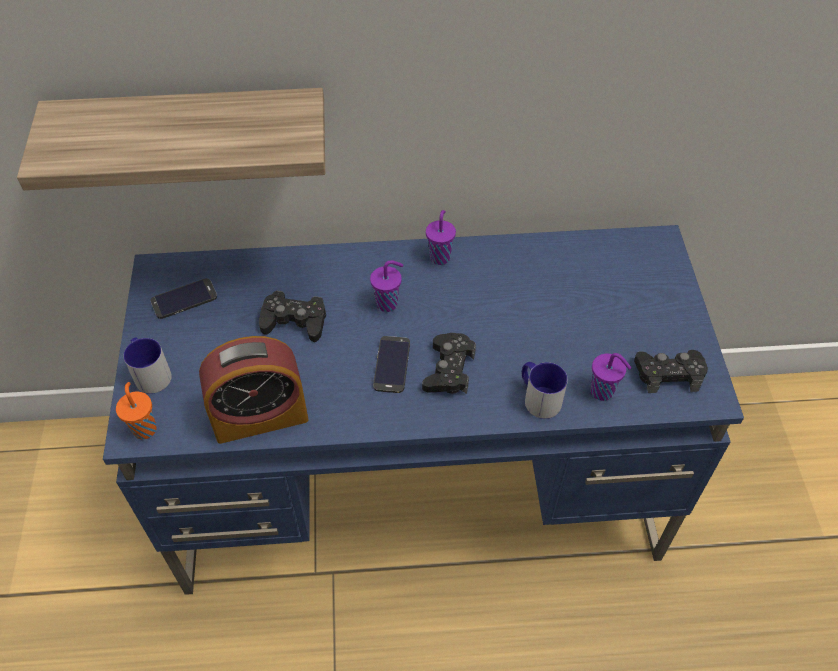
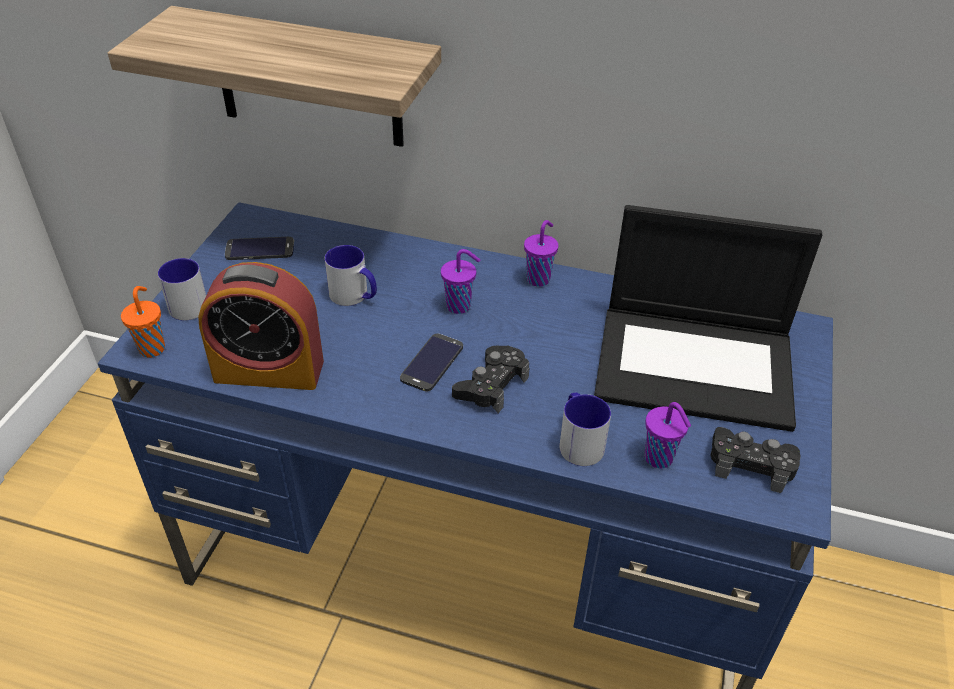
camera: 20 degrees right, 10 degrees down
black game controller [259,290,326,342] -> mug [325,245,377,306]
none -> laptop [594,205,822,432]

